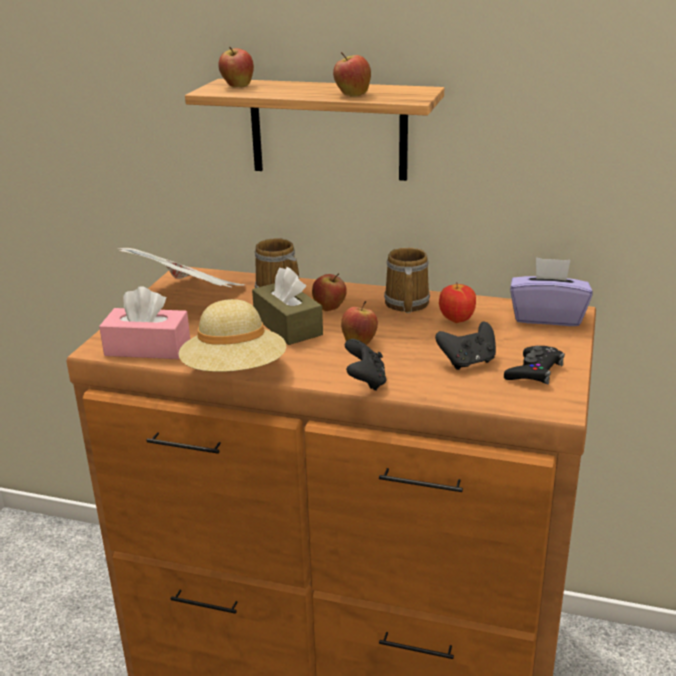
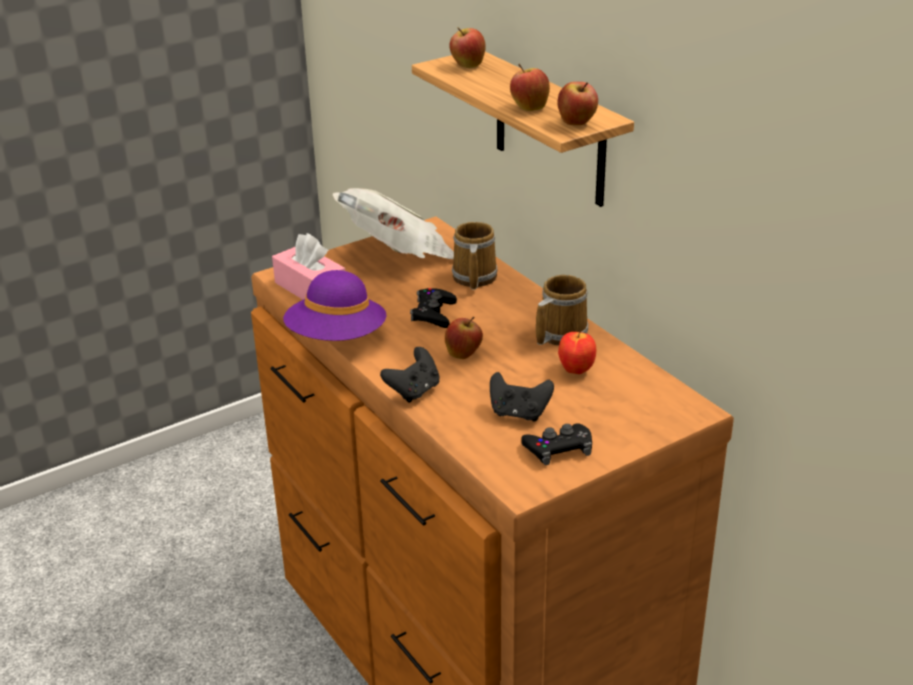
camera: 40 degrees right, 5 degrees up
beige hat [179,299,286,372] -> purple hat [283,270,387,341]
brown tissue box [252,267,323,345] -> black game controller [410,288,457,328]
apple [312,273,347,311] -> apple moved to [557,82,598,126]
purple tissue box [510,257,593,326] -> none

